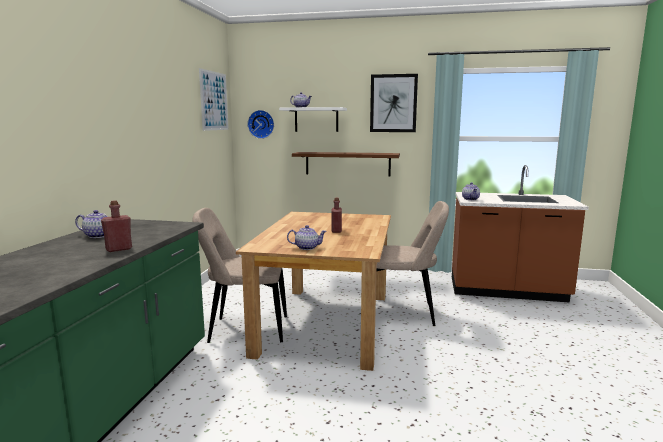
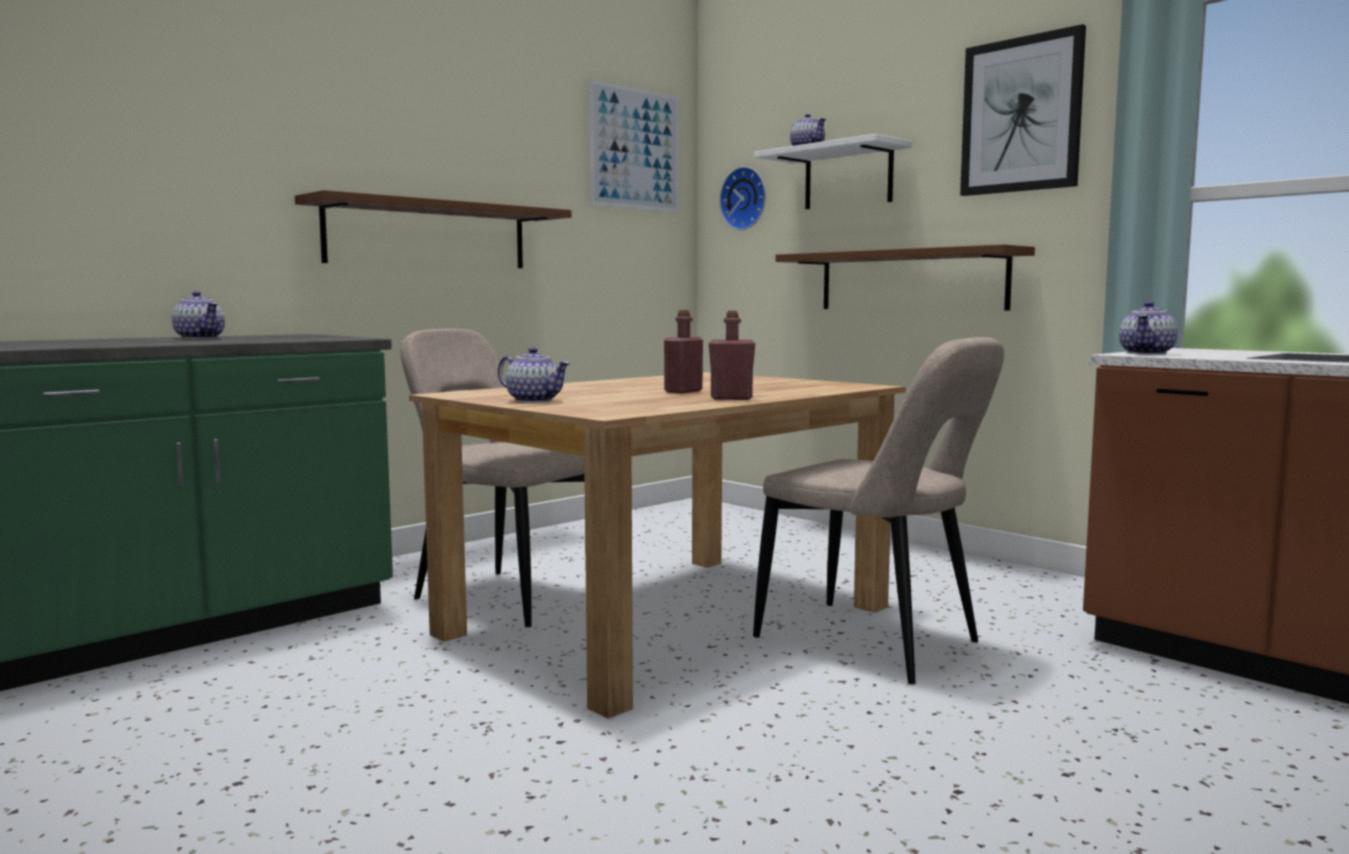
camera: 35 degrees right, 5 degrees down
red bottle [101,200,132,252] -> red bottle moved to [709,311,755,400]
none -> brown shelf [295,190,572,268]

